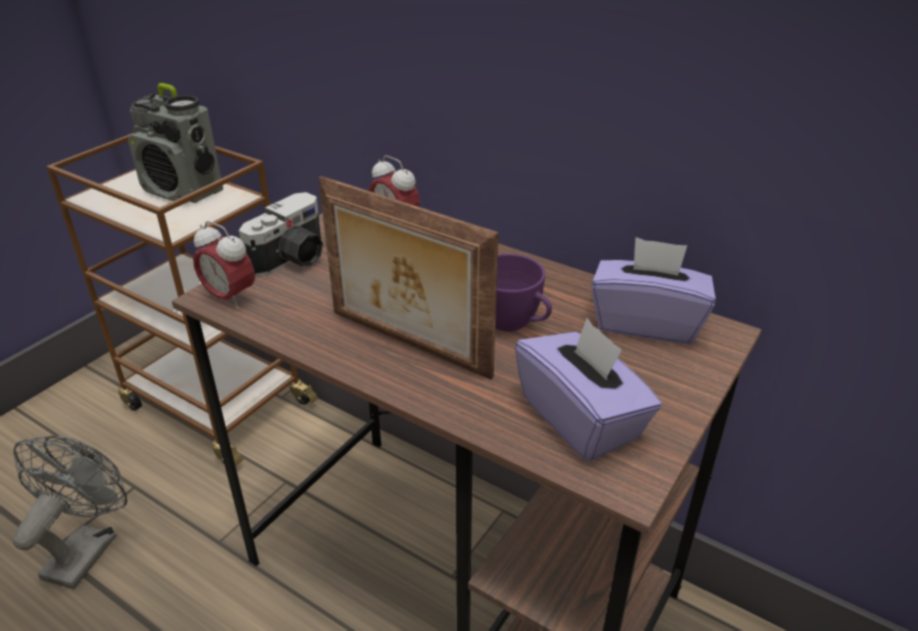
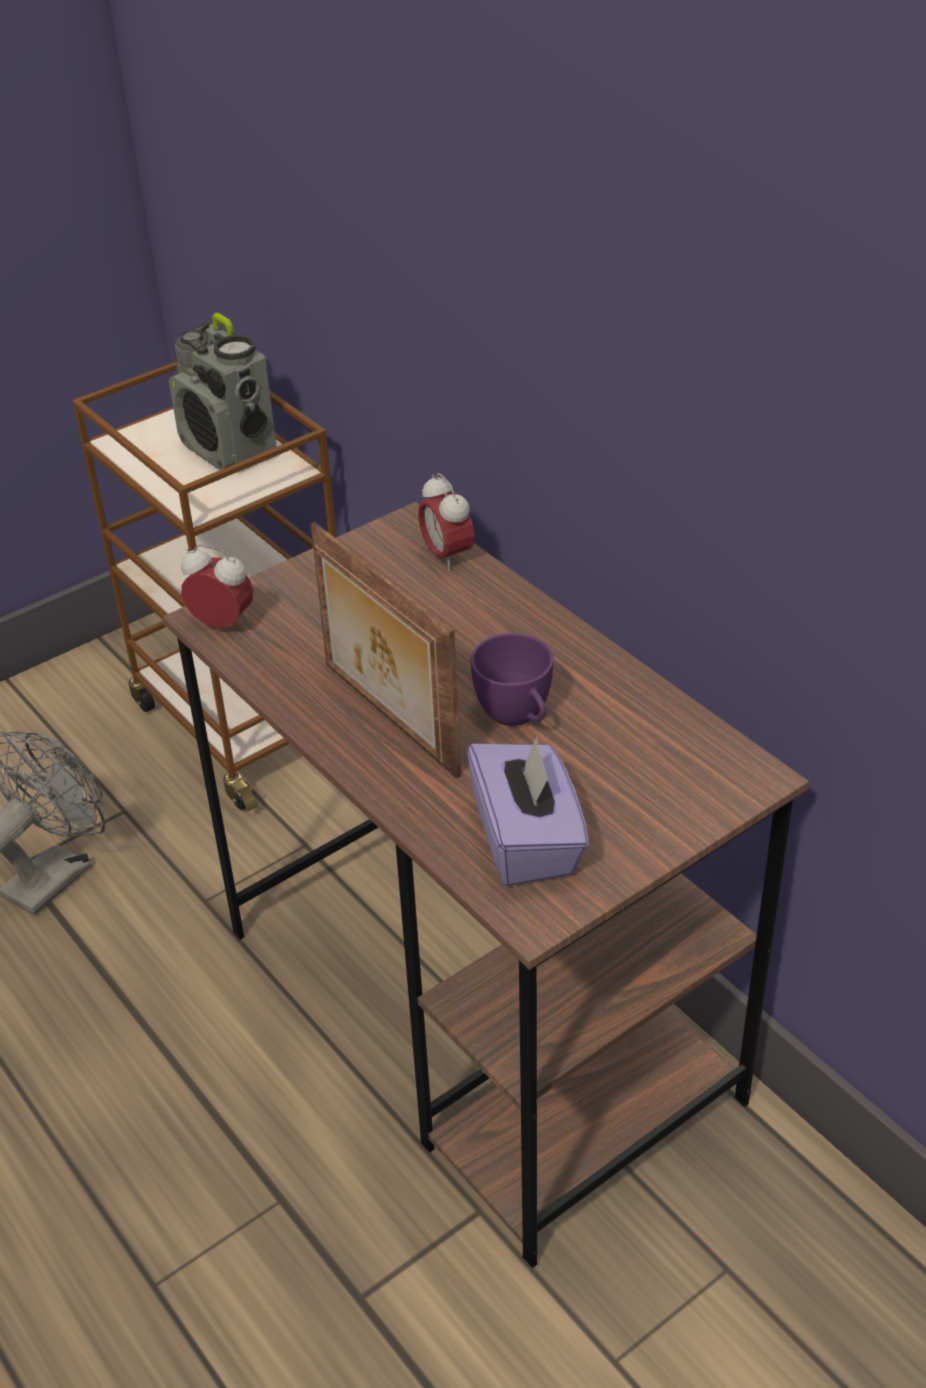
camera: 20 degrees right, 5 degrees up
alarm clock [193,221,255,309] -> alarm clock turned 150 degrees clockwise [181,544,253,628]
camera [239,192,323,276] -> none
purple tissue box [591,237,716,344] -> none

